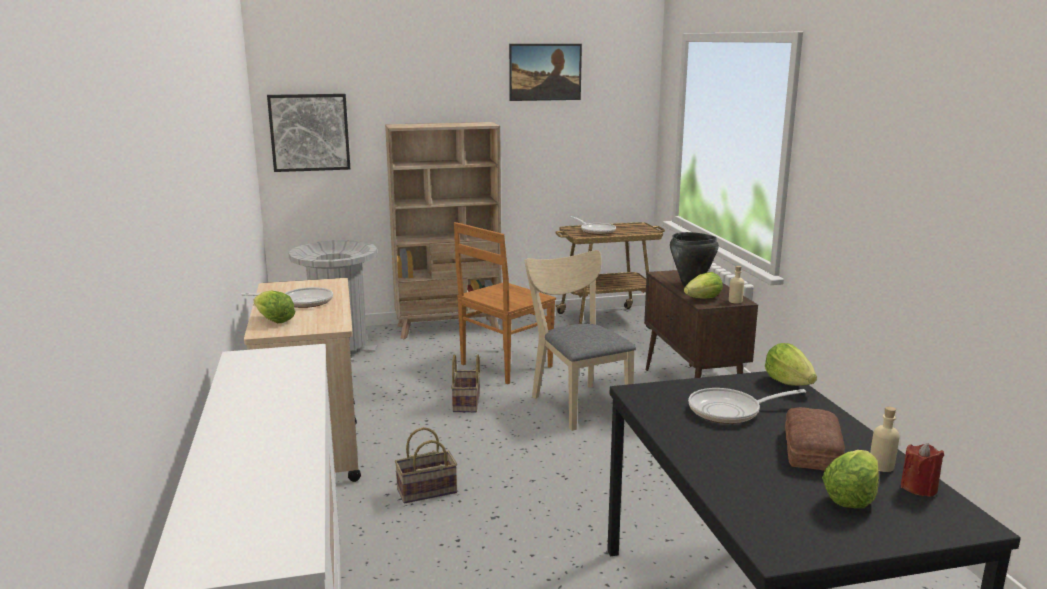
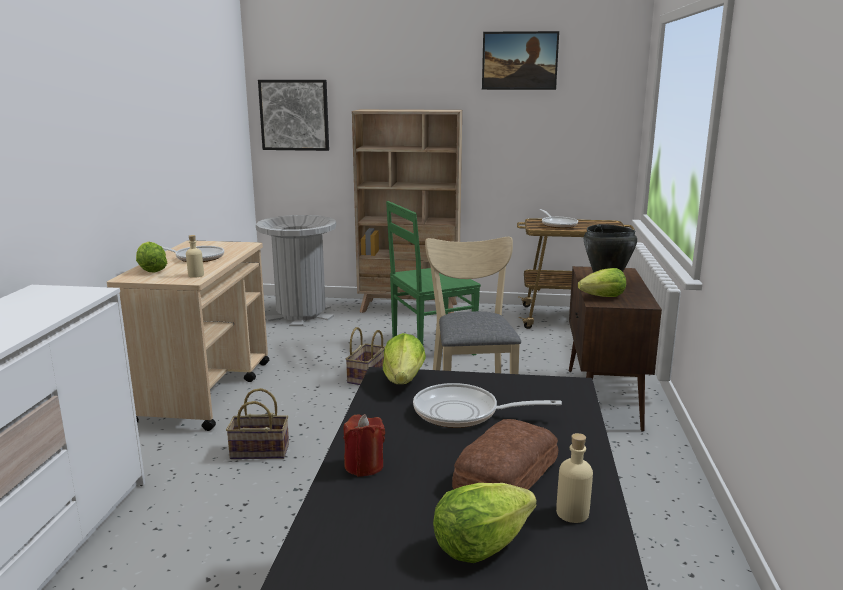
camera: 20 degrees right, 0 degrees up
brown chair [454,222,556,384] -> green chair [386,201,481,356]
beige bottle [729,266,744,303] -> beige bottle moved to [186,235,204,278]
lettuce [765,343,817,386] -> lettuce moved to [383,333,426,384]
red candle [901,443,944,497] -> red candle moved to [343,414,385,477]

